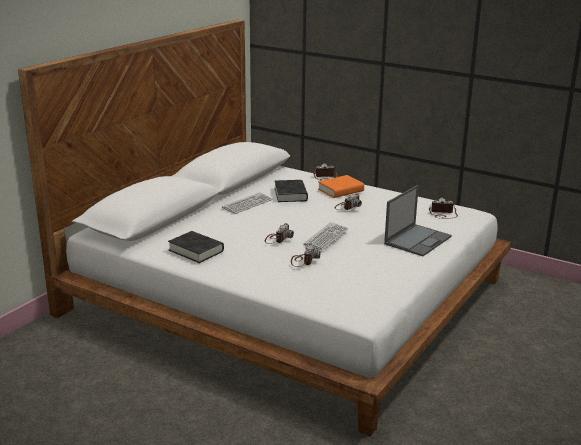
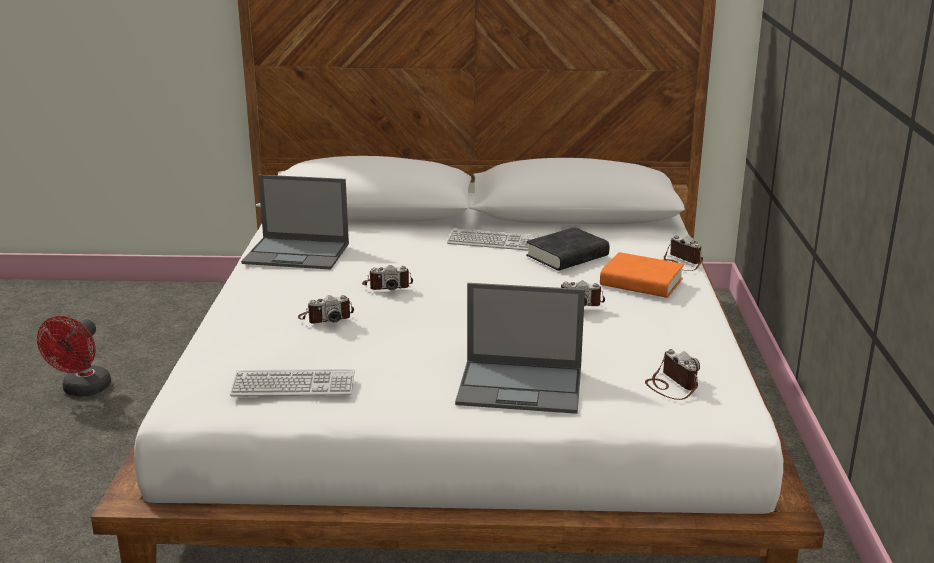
camera: 60 degrees right, 0 degrees up
black book [168,231,224,263] -> laptop [241,175,349,270]
keyboard [304,222,348,251] -> keyboard moved to [230,369,355,397]
none -> red fan [37,316,111,396]

